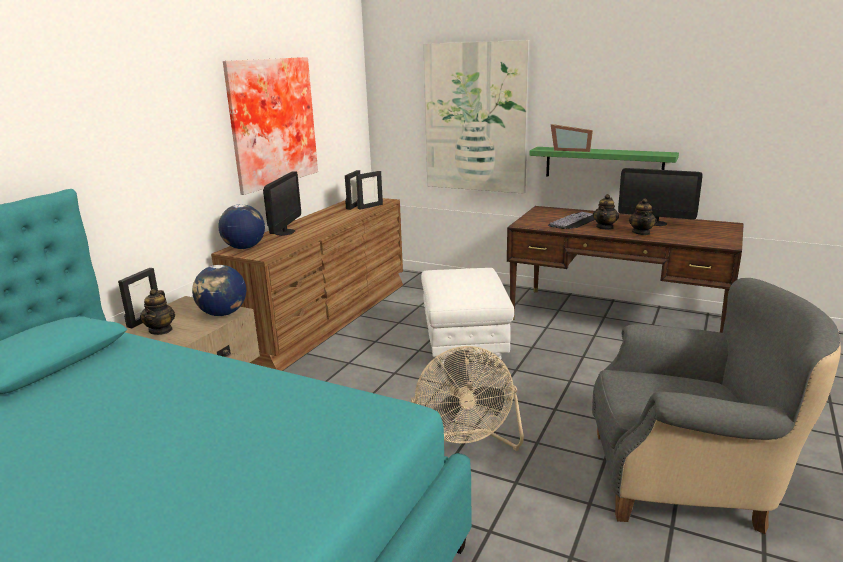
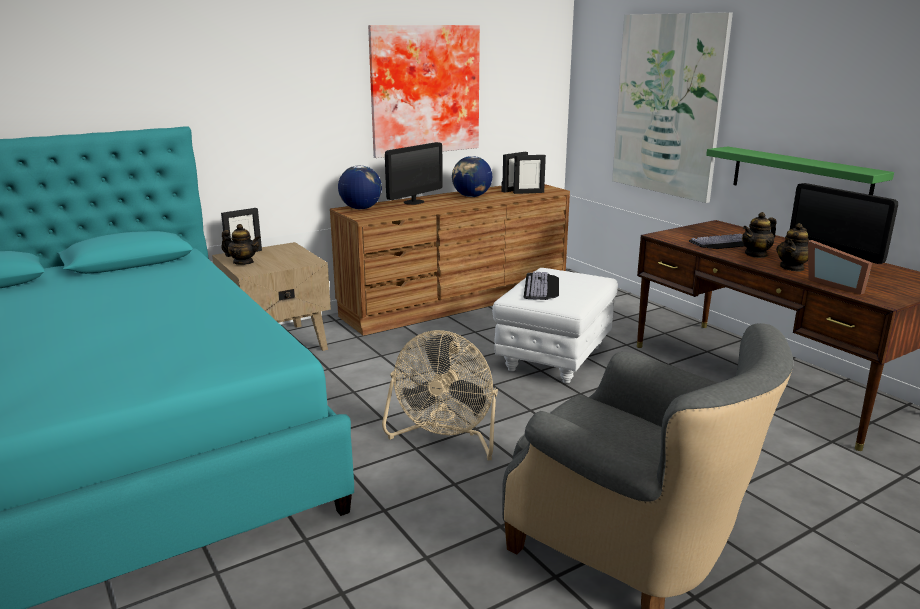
camera: 30 degrees right, 0 degrees up
teapot [140,289,175,335] -> teapot turned 105 degrees counterclockwise [221,224,261,265]
globe [192,265,246,316] -> globe moved to [452,156,492,197]
picture frame [551,124,593,152] -> picture frame moved to [808,240,872,295]
none -> keyboard [524,272,559,300]

